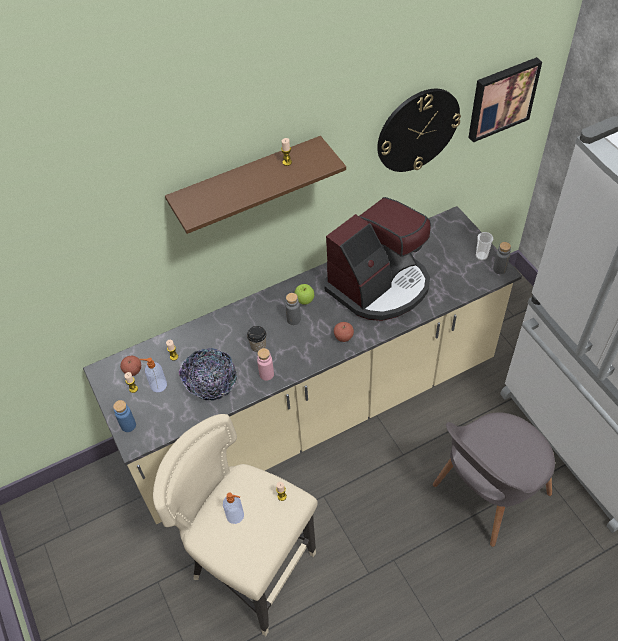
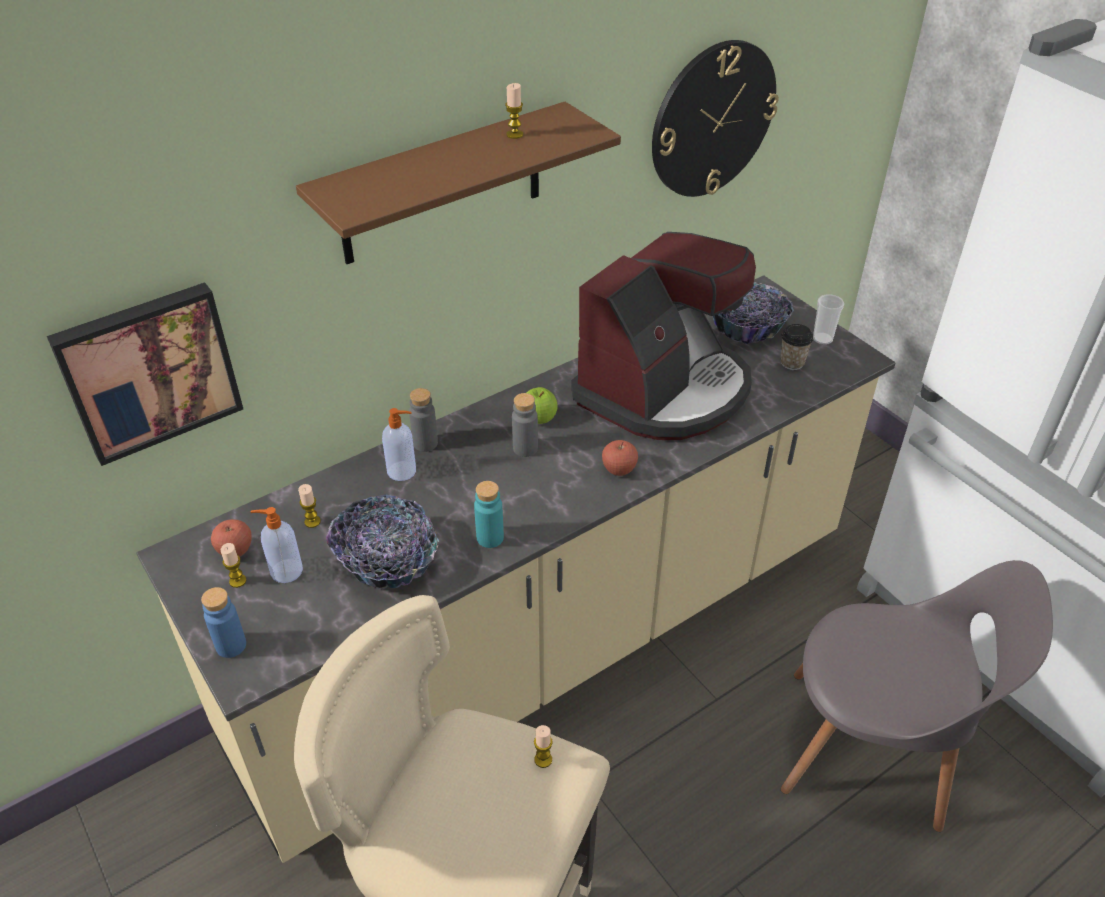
camera: 10 degrees left, 10 degrees down
soap dispenser [223,492,244,524] -> soap dispenser moved to [382,408,416,481]
cup [247,326,267,353] -> cup moved to [780,324,813,370]
pink bottle [257,348,274,381] -> turquoise bottle [474,481,504,548]
grey chair [432,412,555,547] -> grey chair turned 120 degrees counterclockwise [781,560,1053,832]
picture [468,57,542,142] -> picture moved to [47,282,243,466]
grey bottle [493,242,511,274] -> grey bottle moved to [409,388,438,452]
none -> bowl [713,282,794,344]

